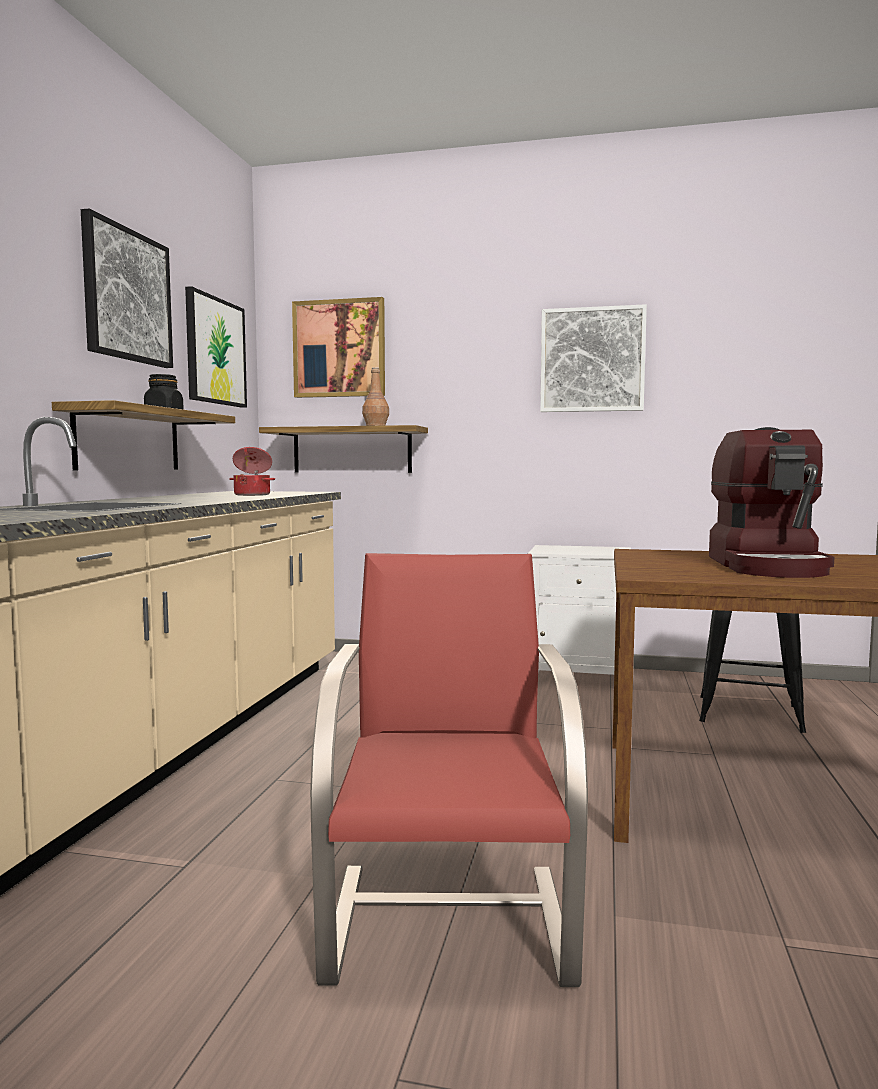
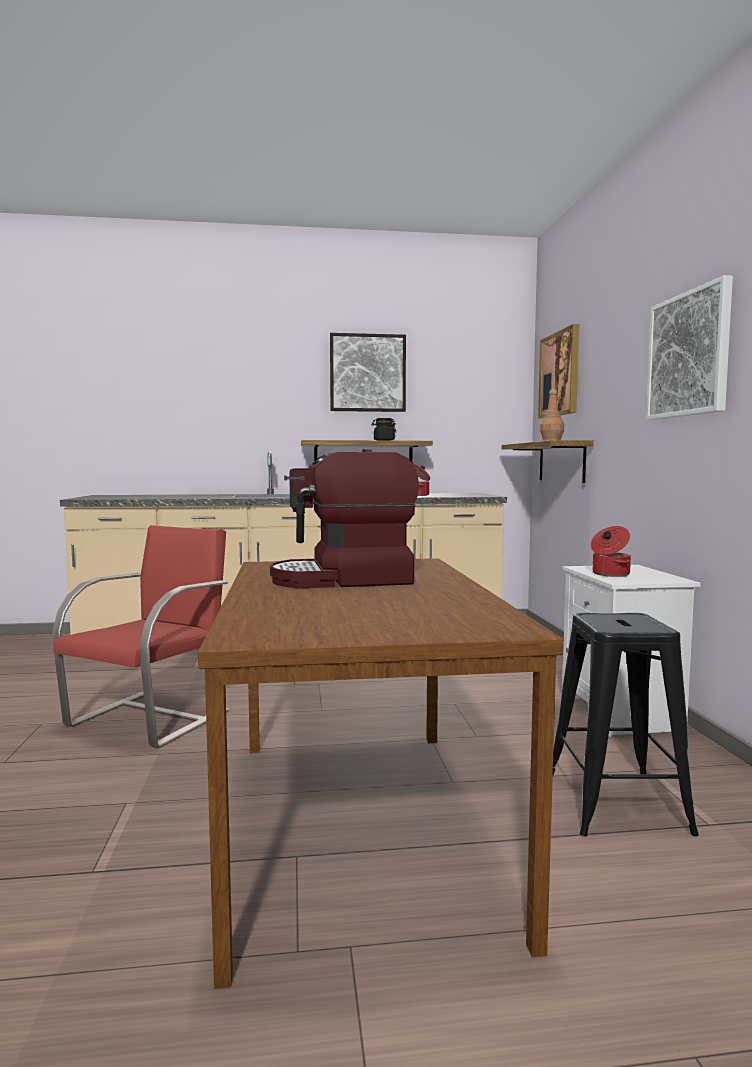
camera: 70 degrees right, 0 degrees up
picture [185,286,247,408] -> none
red chair [310,553,588,987] -> red chair turned 45 degrees counterclockwise [53,525,229,748]
none -> cooking pot [591,526,631,577]

